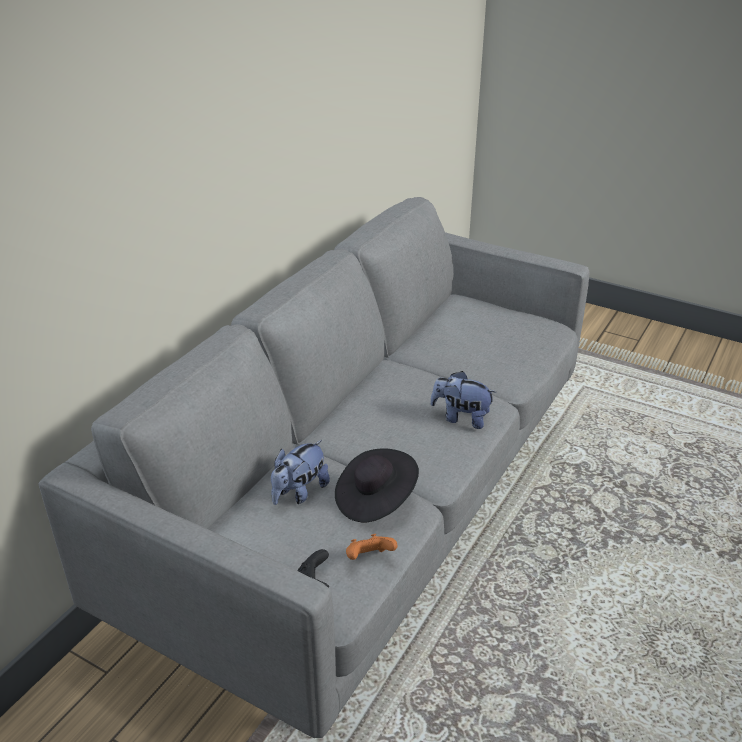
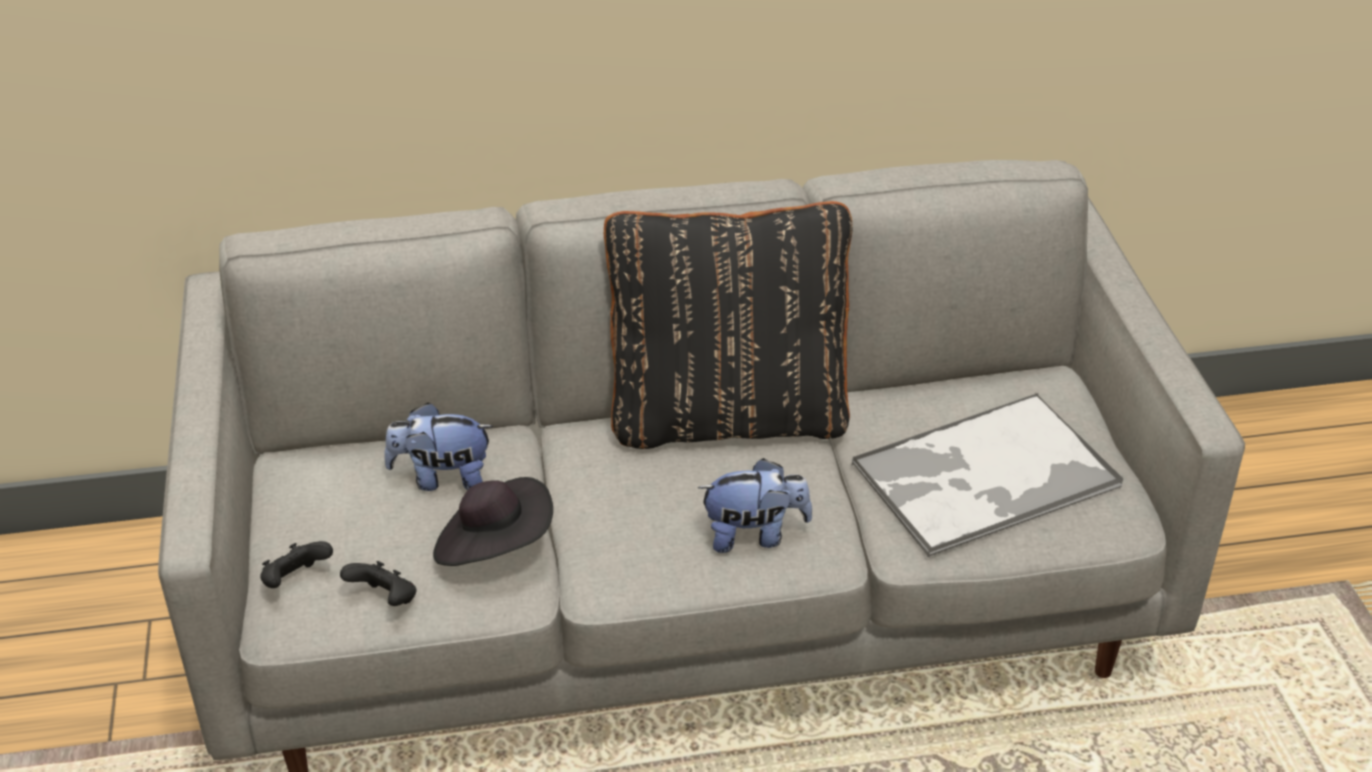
camera: 50 degrees right, 5 degrees up
orange game controller [346,534,398,560] -> black game controller [340,561,417,606]
plush toy [430,371,497,429] -> plush toy turned 105 degrees clockwise [698,458,812,553]
none -> black pillow [604,201,853,449]
none -> tray [851,393,1123,558]

